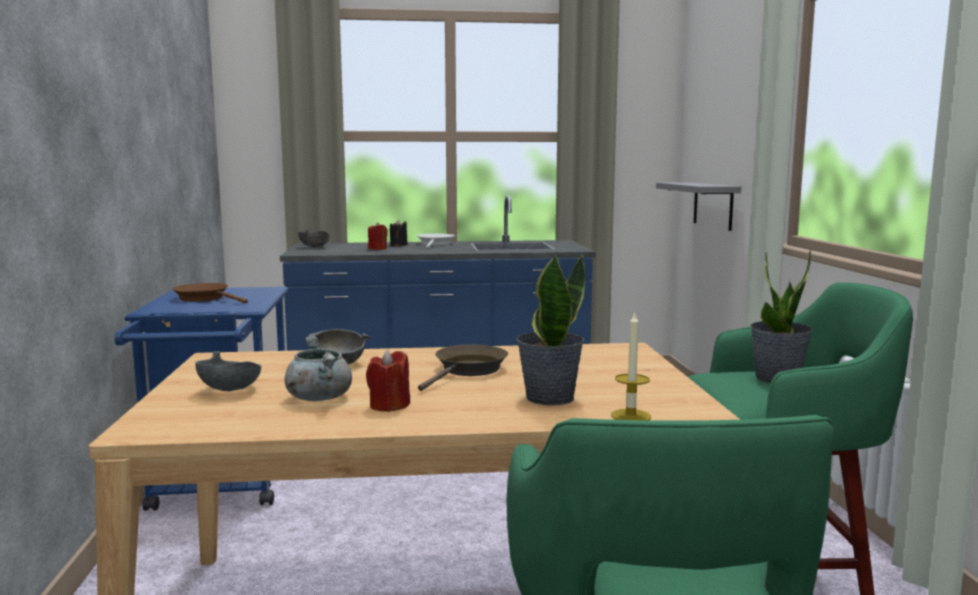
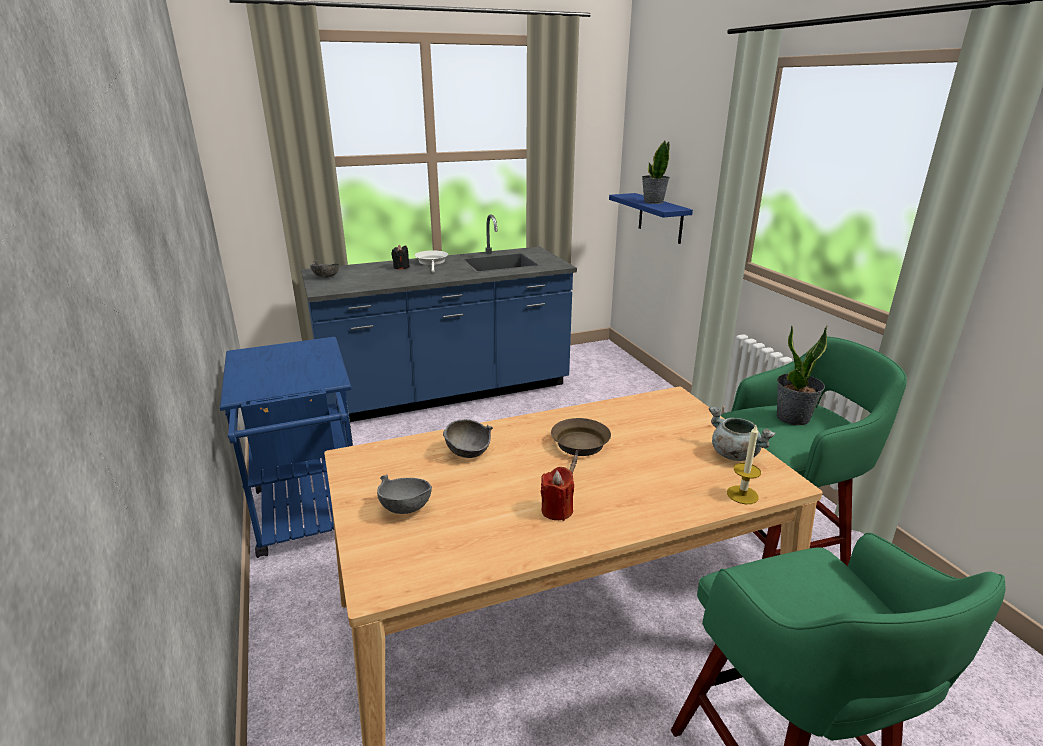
camera: 15 degrees left, 15 degrees up
brown frying pan [172,283,248,303] -> none
grey cooking pot [285,336,352,401] -> grey cooking pot moved to [709,407,776,461]
red candle [368,222,388,250] -> none
potted plant [517,255,585,405] -> potted plant moved to [642,141,670,204]
grey shelf [656,182,741,231] -> blue shelf [609,193,693,244]

